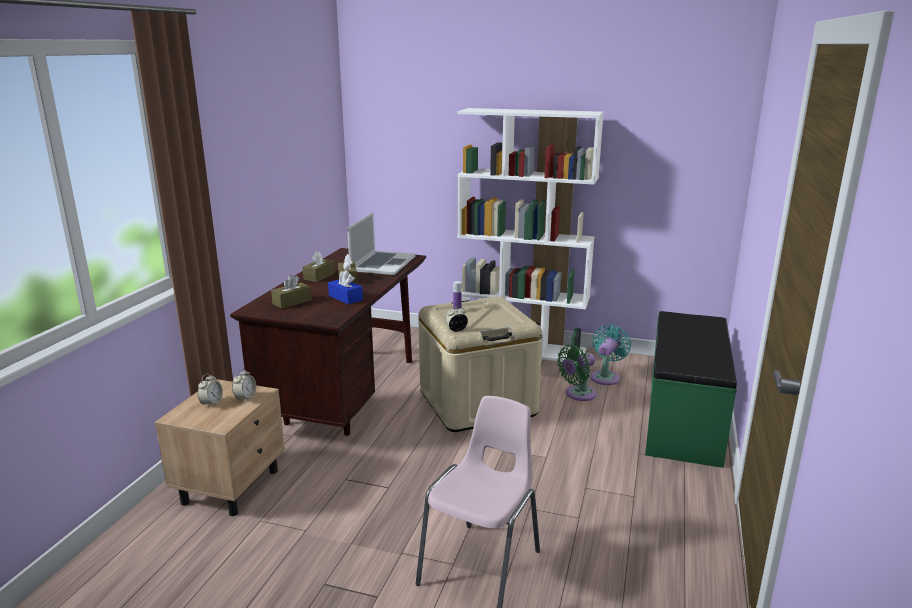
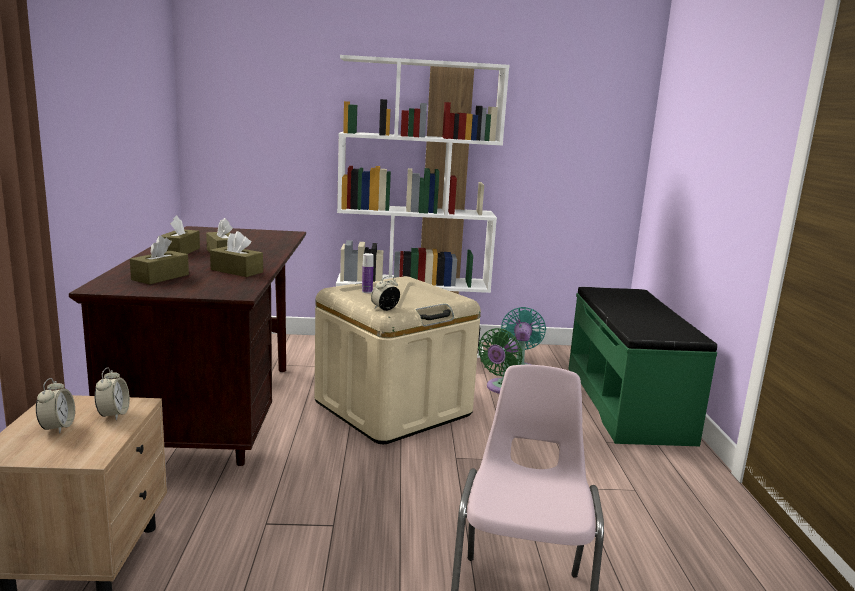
camera: 20 degrees left, 5 degrees down
blue tissue box [328,270,363,305] -> brown tissue box [210,231,263,277]
laptop [347,212,416,275] -> none

